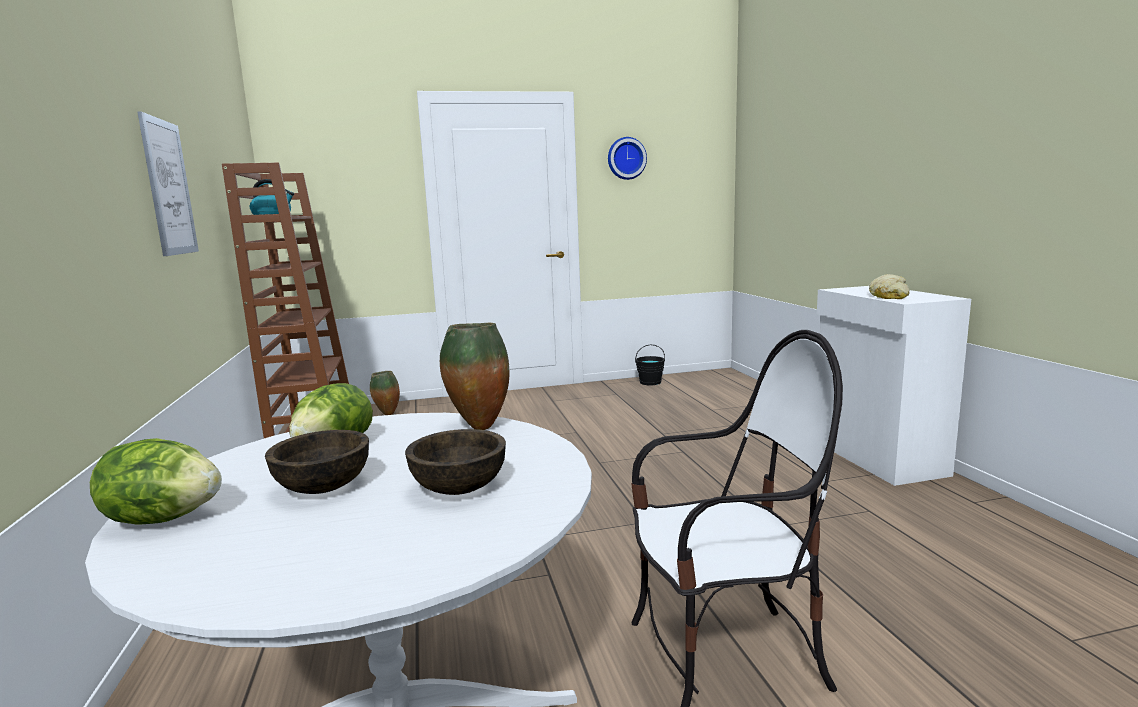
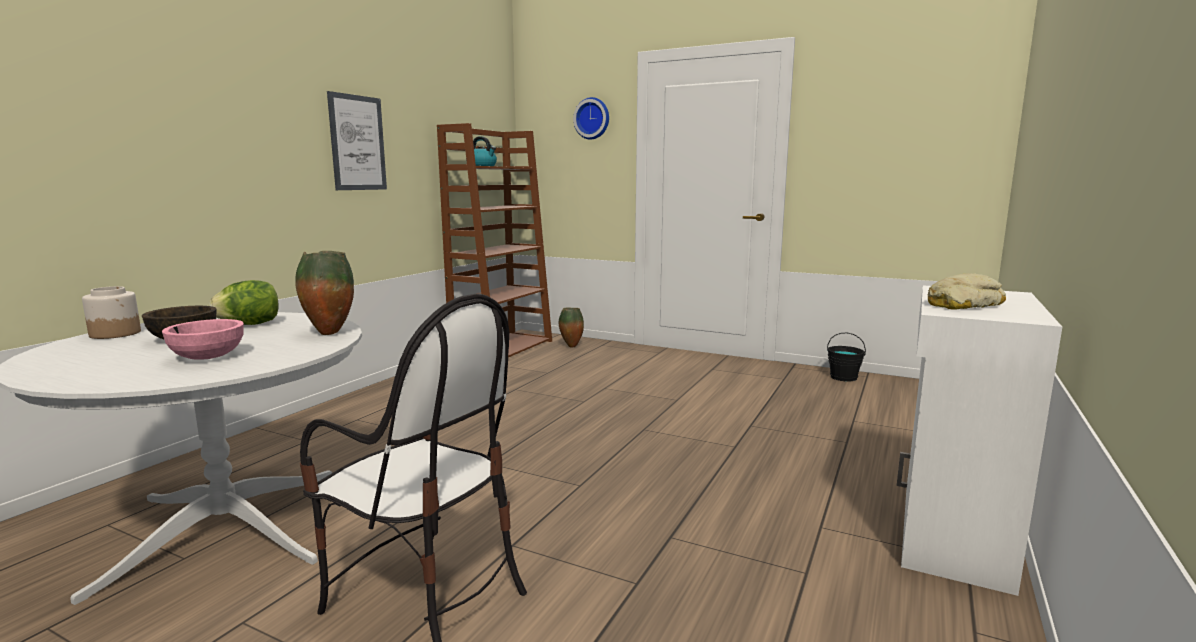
camera: 40 degrees right, 0 degrees up
lettuce [90,438,222,525] -> jar [82,286,141,339]
brown bowl [405,429,506,495] -> pink bowl [162,319,244,360]
wall clock [608,137,647,180] -> wall clock moved to [573,97,609,140]

